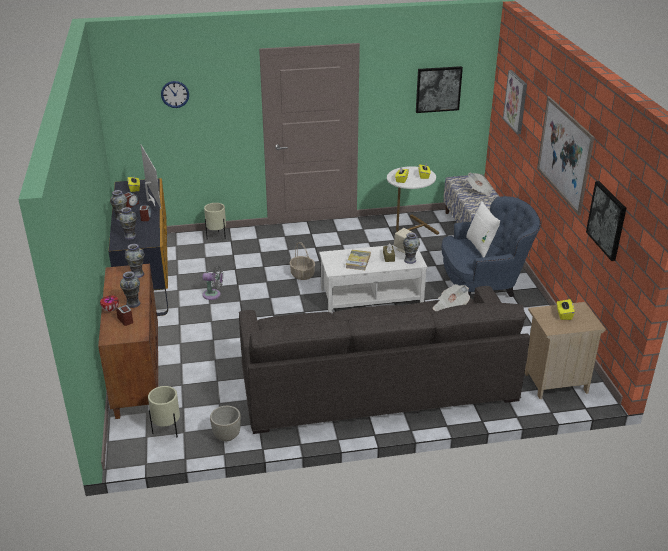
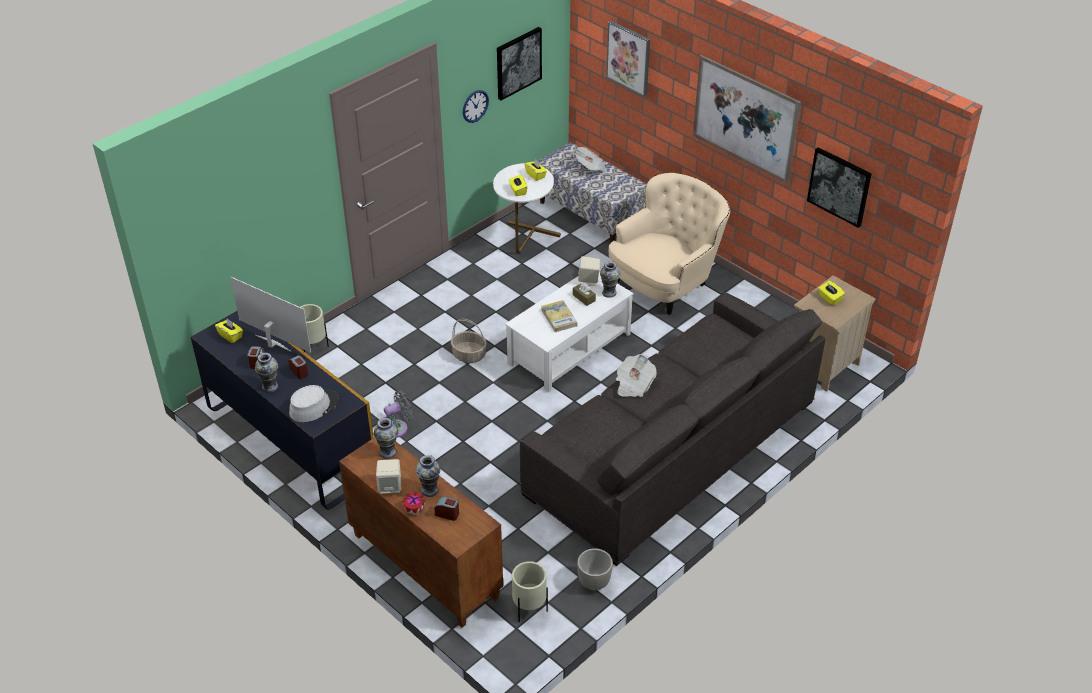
camera: 35 degrees left, 10 degrees up
vase [119,207,137,240] -> grey hat [289,385,339,422]
wall clock [161,81,189,108] -> wall clock moved to [463,90,489,123]
newspaper [433,285,470,312] -> newspaper moved to [616,354,657,397]
blue armchair [442,196,541,297] -> beige armchair [609,173,730,315]
white pillow [466,201,500,257] -> none
none -> beige speaker [376,459,401,494]

